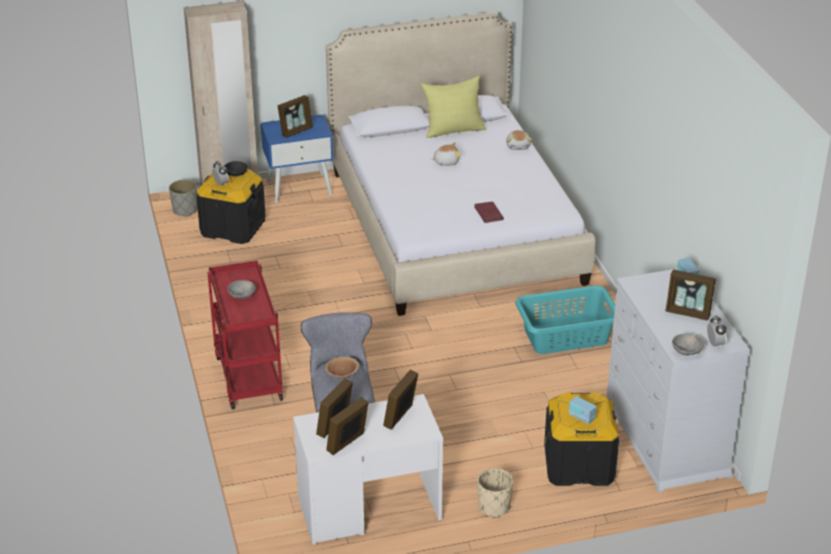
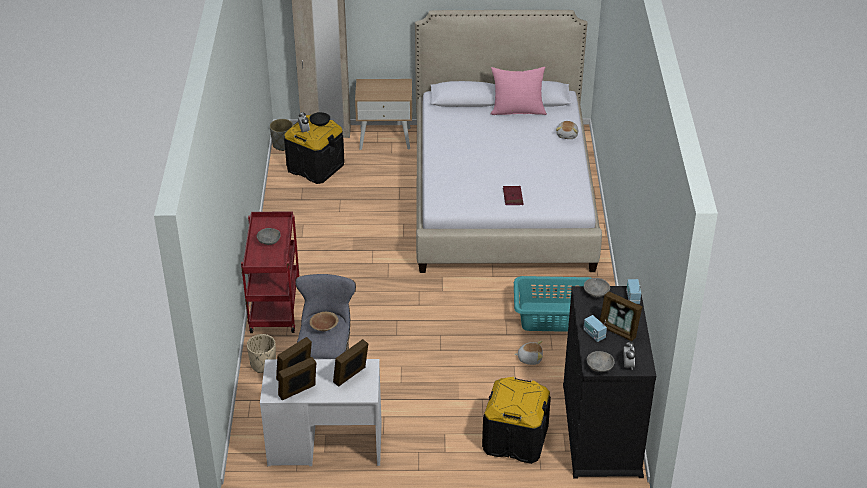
camera: 15 degrees right, 5 degrees up
blue nightstand [261,115,334,203] -> beige nightstand [355,79,412,150]
picture frame [278,95,313,138] -> none
yellow pillow [421,76,487,138] -> pink pillow [490,67,547,115]
plush toy [431,142,461,166] -> plush toy moved to [514,341,543,365]
beige planter [477,468,513,518] -> beige planter moved to [247,334,276,373]
radio [569,396,597,424] -> radio moved to [583,315,607,342]
white dresser [607,269,750,492] -> black dresser [563,286,656,479]
none -> grey bowl [584,278,610,298]

